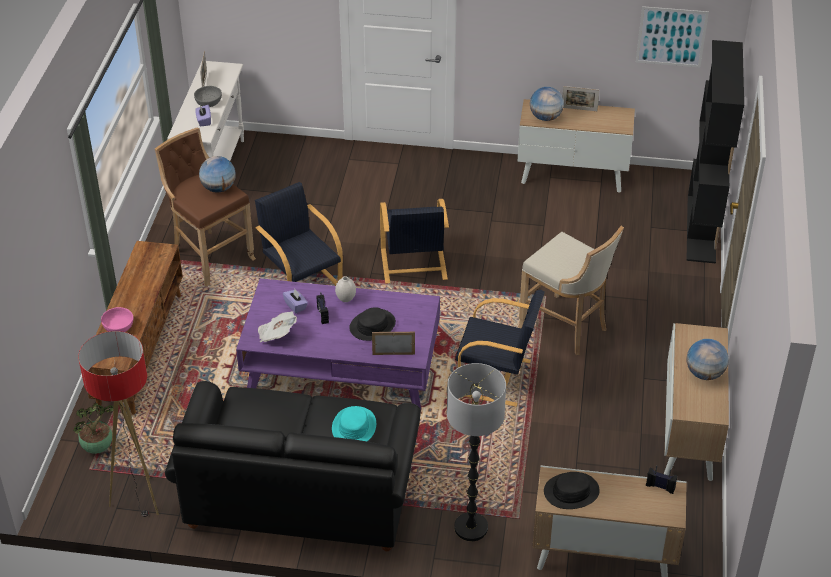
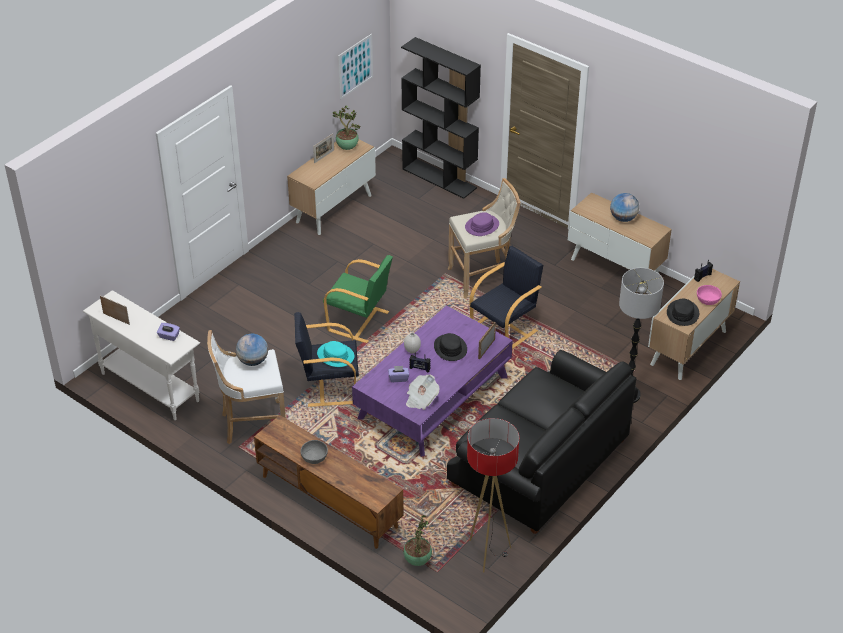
camera: 60 degrees left, 0 degrees up
pink bowl [101,307,134,332] -> pink bowl moved to [697,285,722,305]
brown stool [155,127,256,286] -> white stool [207,330,286,444]
grey bowl [194,86,222,107] -> grey bowl moved to [300,440,328,464]
turquoise hat [332,406,376,441] -> turquoise hat moved to [317,341,355,367]
black armchair [380,199,449,283] -> green armchair [323,255,393,343]
globe [530,87,564,121] -> none
none -> potted plant [333,106,361,150]
none -> purple hat [465,212,499,236]

